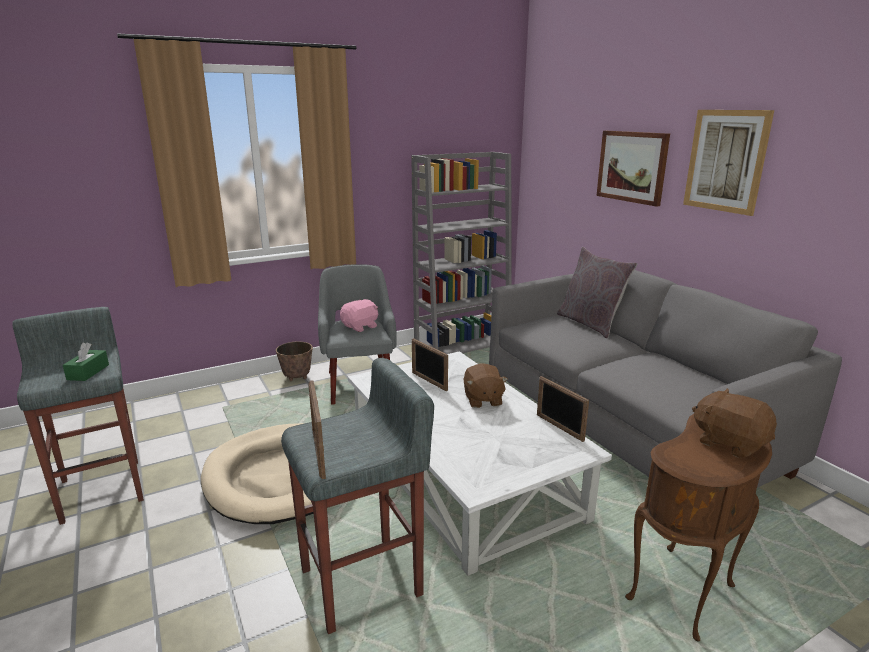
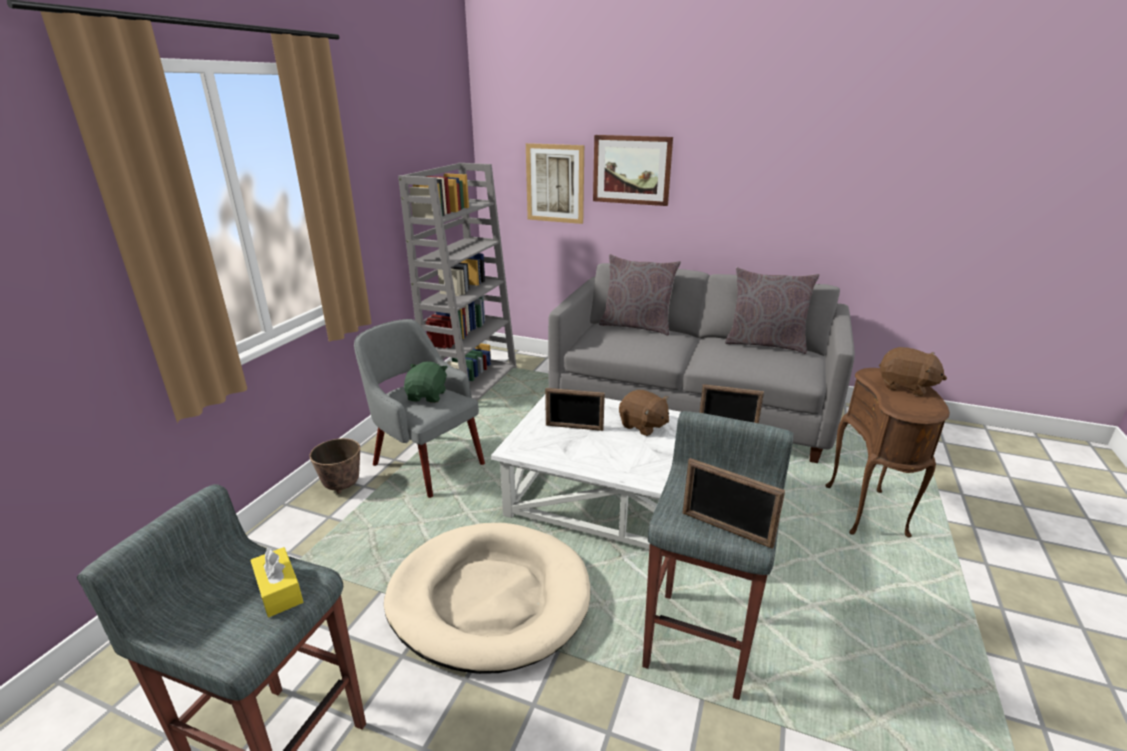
camera: 40 degrees left, 5 degrees up
green tissue box [63,343,109,381] -> yellow tissue box [250,546,303,617]
pink plush toy [340,299,378,332] -> green plush toy [404,361,448,403]
picture [683,110,774,216] -> picture moved to [526,143,584,224]
brown plush toy [692,388,777,458] -> brown plush toy turned 150 degrees counterclockwise [879,347,947,396]
none -> grey pillow [725,267,819,354]

